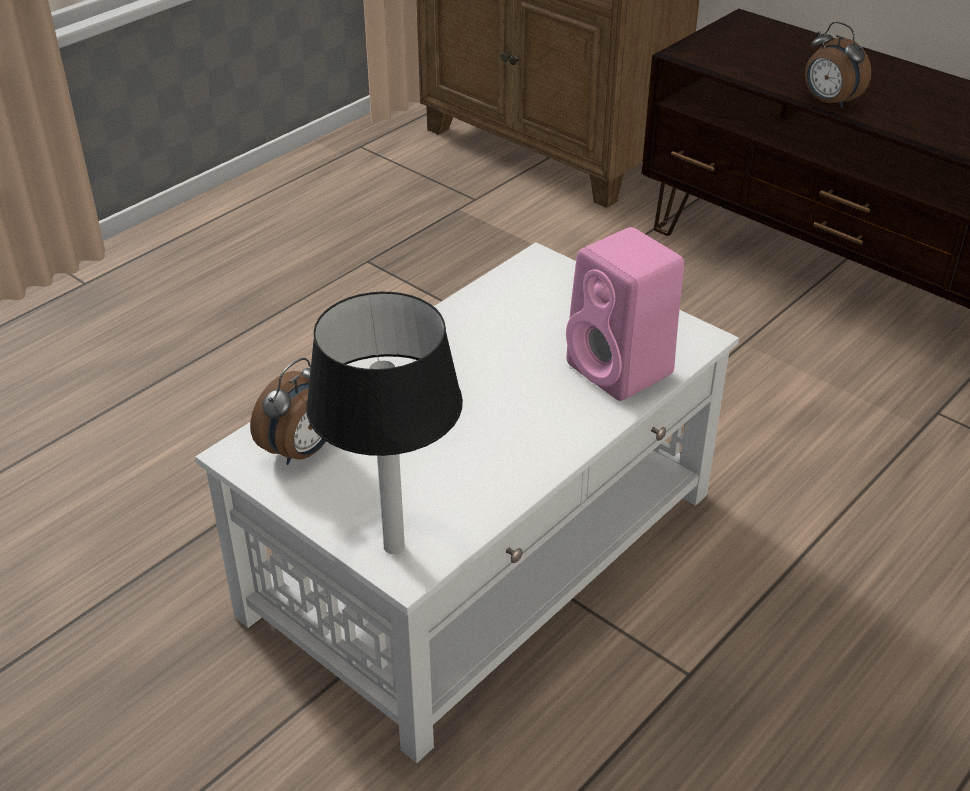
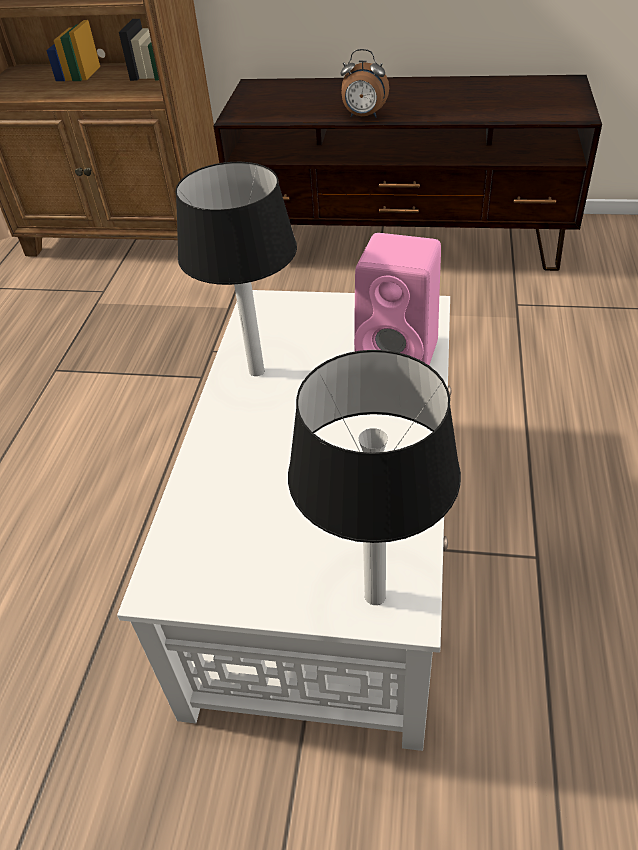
camera: 30 degrees left, 5 degrees up
alarm clock [250,358,326,465] -> none
none -> table lamp [175,162,297,376]

